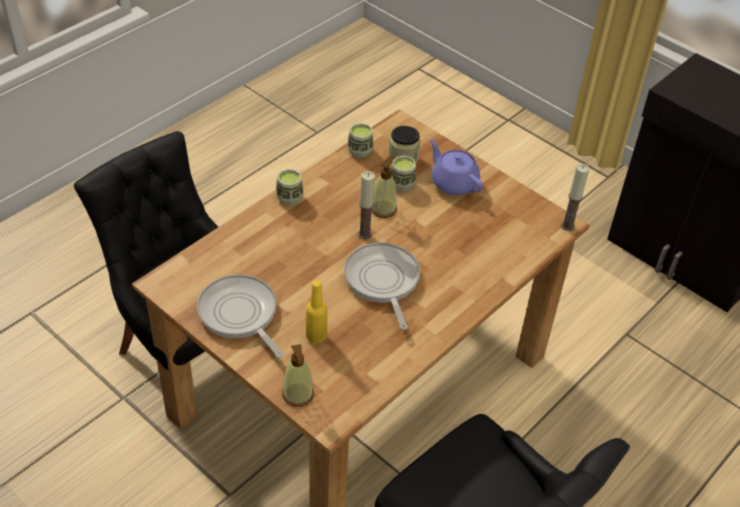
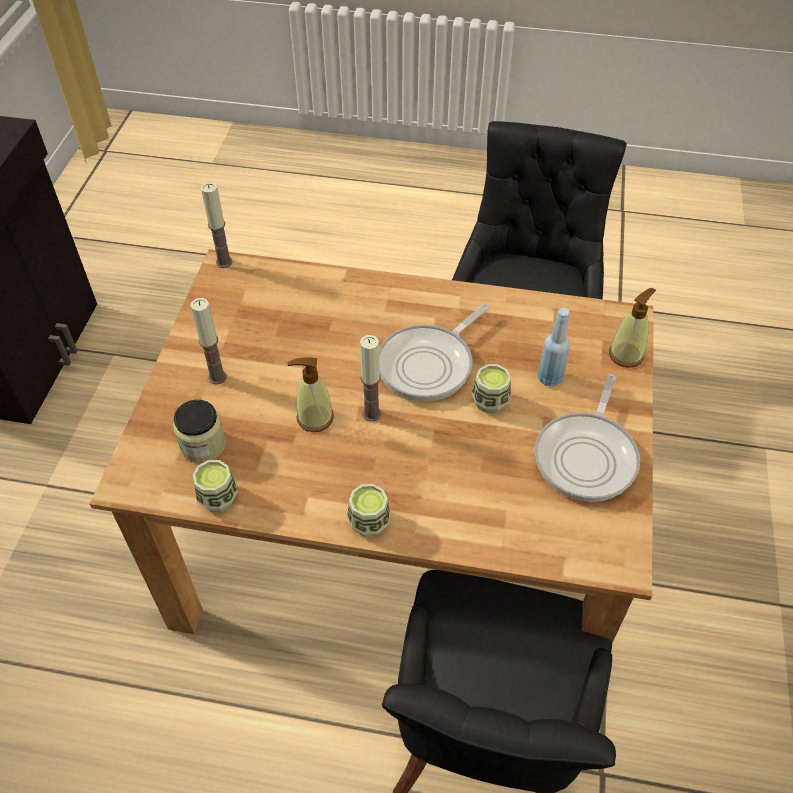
camera: 120 degrees left, 5 degrees up
yellow bottle [306,280,327,344] -> blue bottle [538,308,570,386]
cup [391,155,416,191] -> cup moved to [471,364,511,413]
purple teapot [430,139,483,195] -> candle [190,298,227,384]

